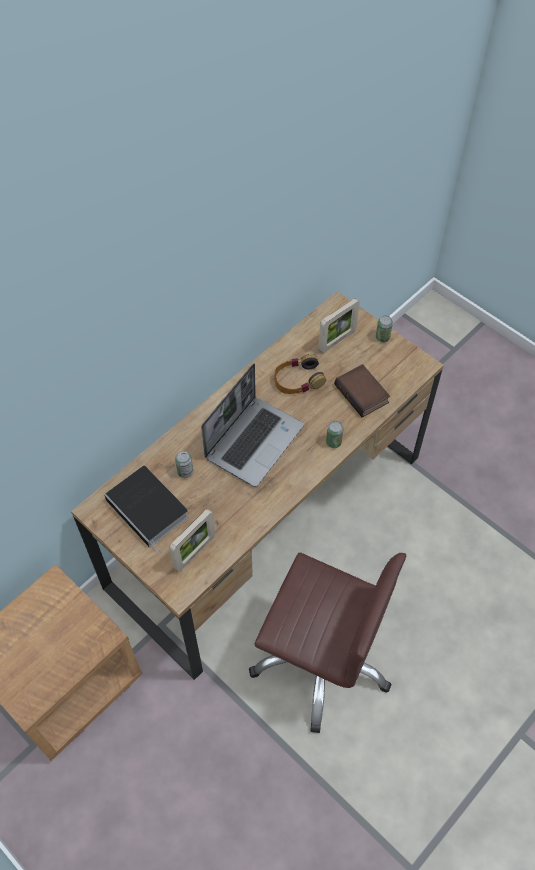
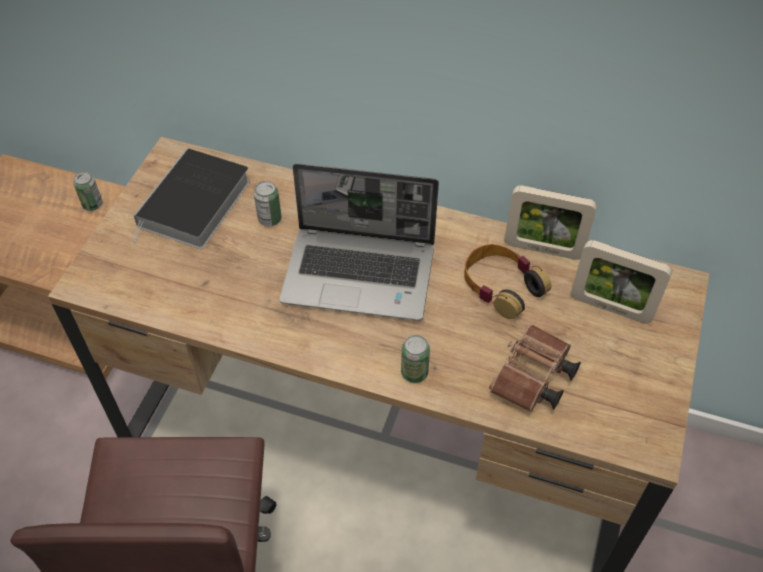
camera: 65 degrees right, 5 degrees down
picture frame [169,509,215,572] -> picture frame moved to [504,185,597,260]
book [334,364,390,417] -> brown binoculars [489,325,581,412]
can [376,315,393,343] -> can moved to [73,172,103,211]

